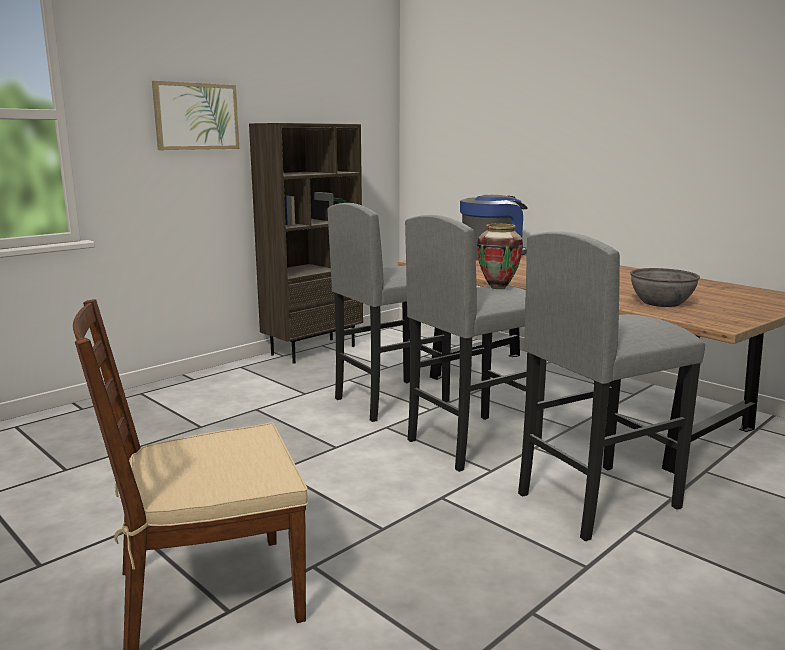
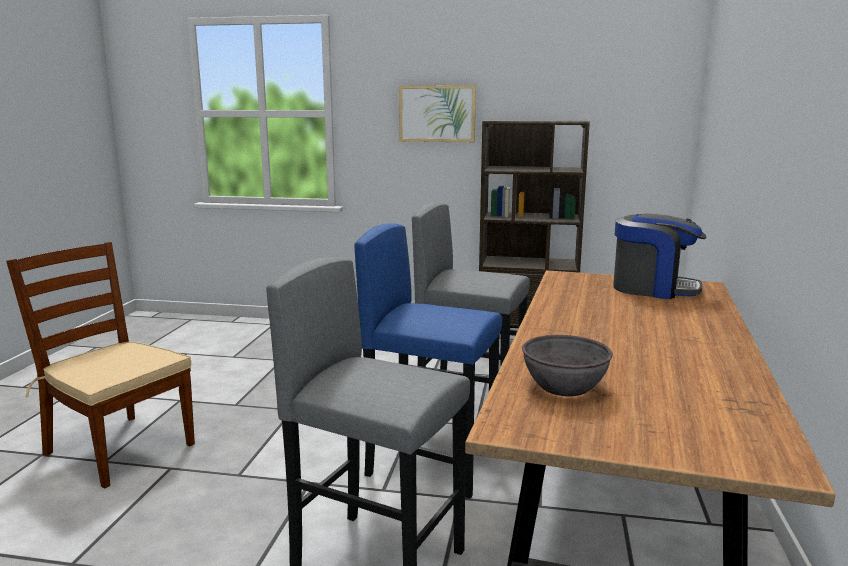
camera: 55 degrees right, 0 degrees up
grey stool [405,215,547,472] -> blue stool [354,223,502,499]
vase [477,224,523,289] -> none

